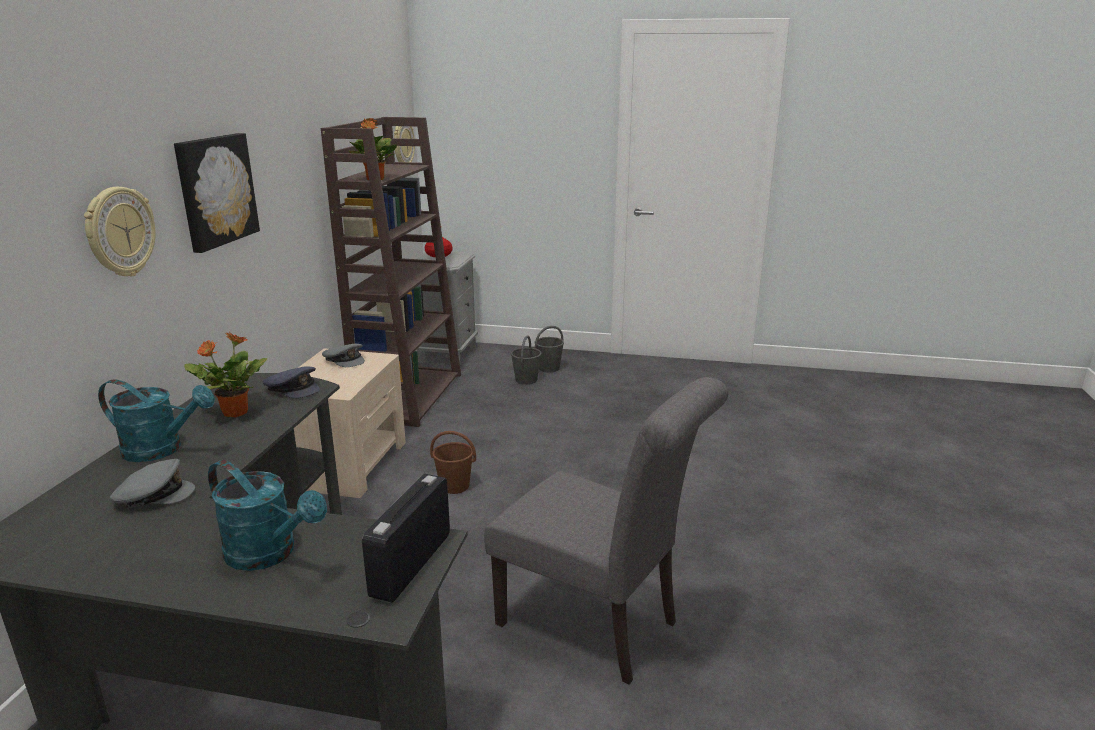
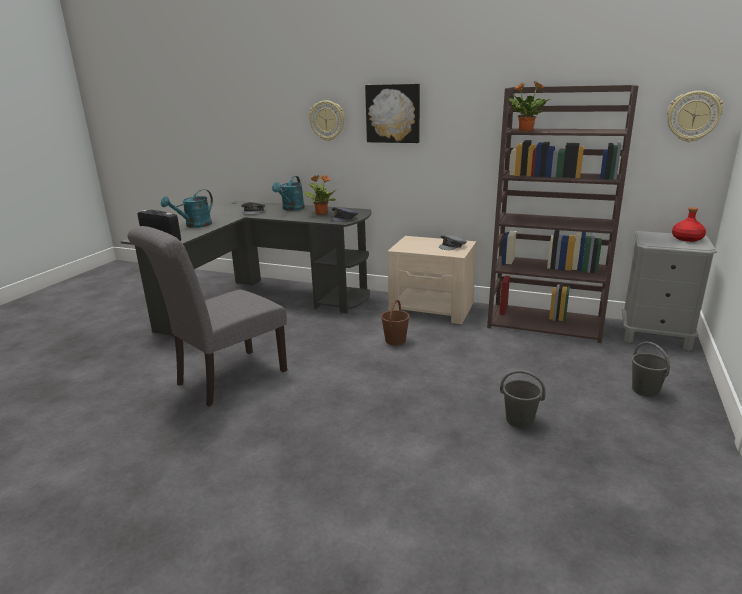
camera: 100 degrees right, 0 degrees up
grey bucket [511,335,542,385] -> grey bucket moved to [500,370,546,428]

